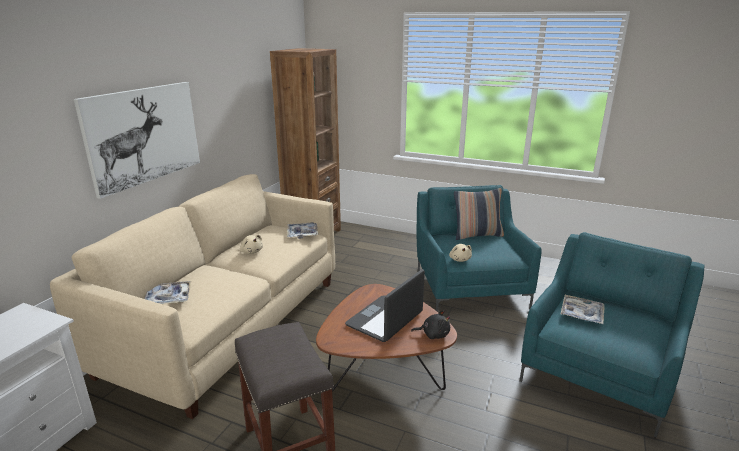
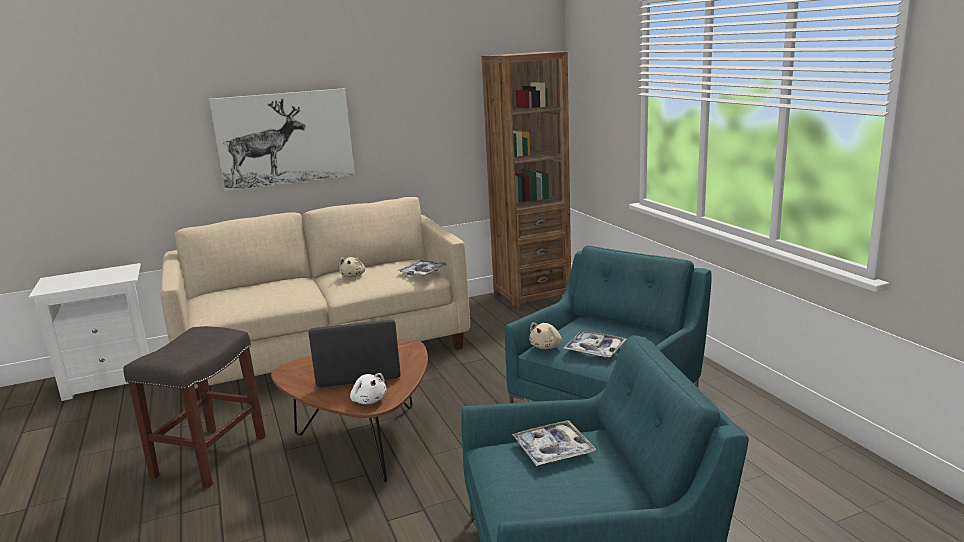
camera: 45 degrees right, 5 degrees down
tray [144,281,191,304] -> tray moved to [563,331,626,357]
black plush toy [411,310,450,339] -> white plush toy [350,373,387,404]
pillow [454,188,504,240] -> none

